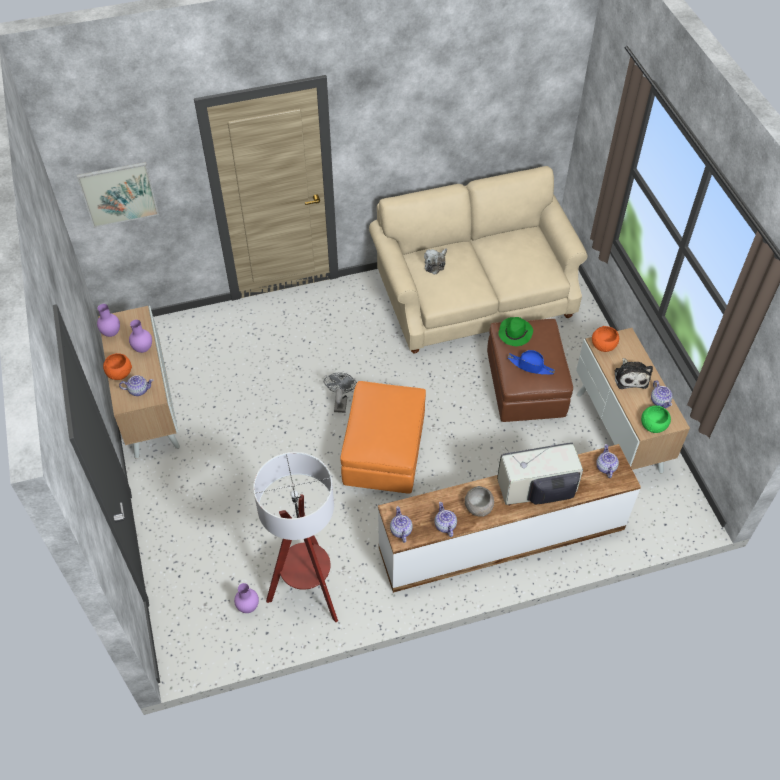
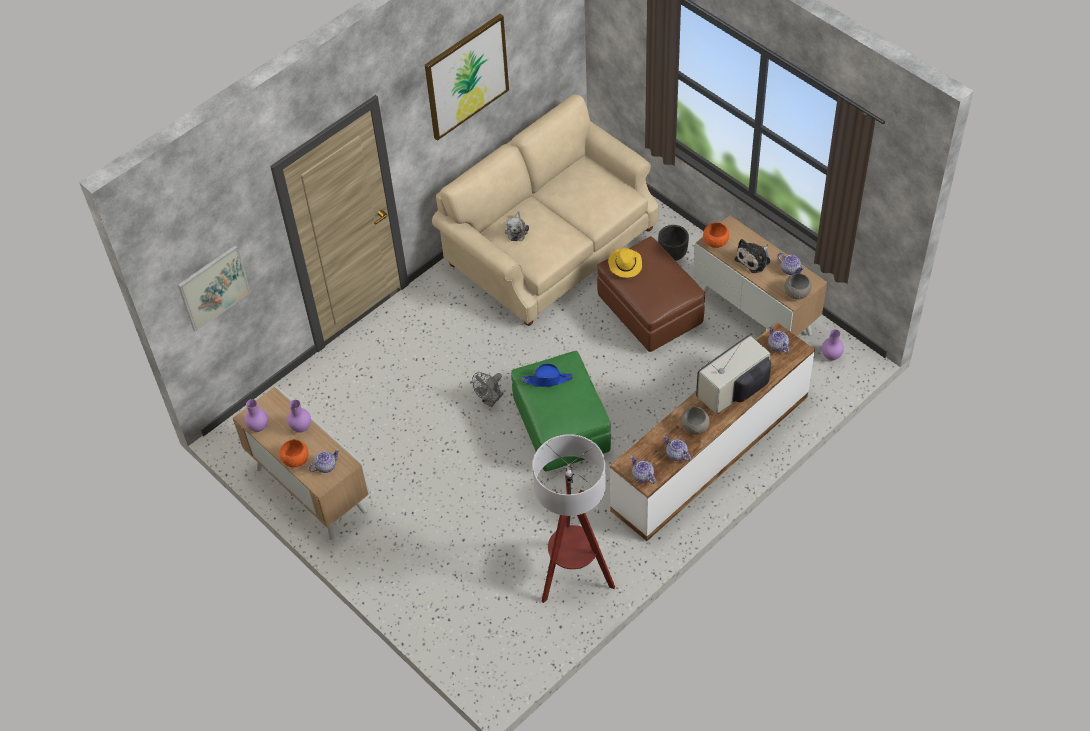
camera: 25 degrees left, 0 degrees up
purple vase [234,583,259,613] -> purple vase moved to [822,329,844,360]
grey fan [324,372,357,413] -> grey fan turned 120 degrees counterclockwise [472,372,504,407]
orange ottoman [340,381,426,494] -> green ottoman [511,351,611,472]
green hat [498,317,533,346] -> yellow hat [608,248,642,278]
blue hat [508,350,555,375] -> blue hat moved to [522,363,573,387]
plush toy [615,358,653,389] -> plush toy turned 75 degrees clockwise [735,239,770,273]
green bowl [641,406,671,433] -> grey bowl [784,273,812,300]
none -> picture [425,14,509,141]
none -> black planter [658,225,689,261]

